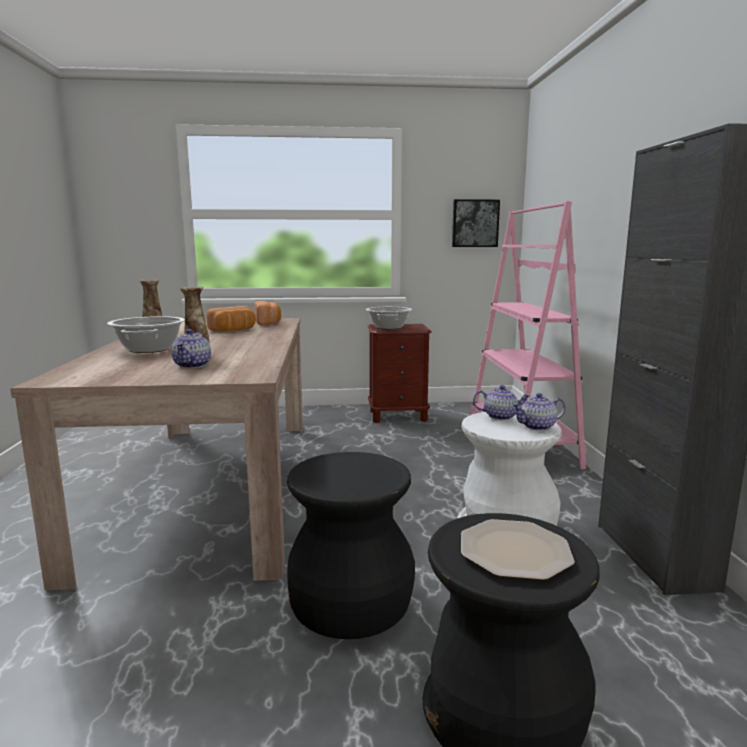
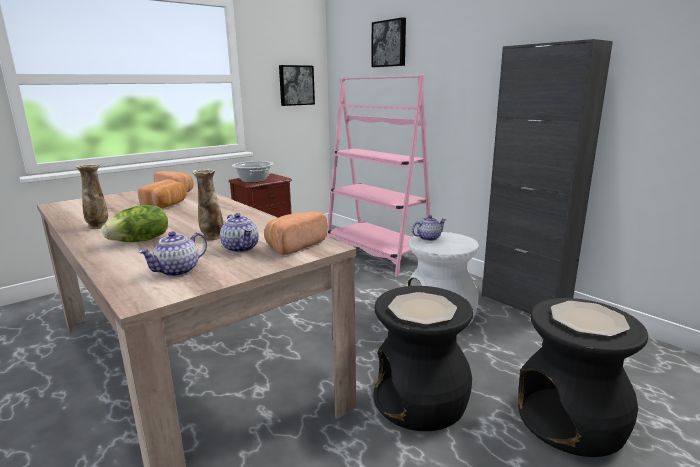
camera: 35 degrees left, 5 degrees up
cooking pot [107,316,185,353] -> lettuce [101,205,168,242]
teapot [512,393,565,431] -> teapot moved to [139,231,207,277]
none -> bread [264,211,327,255]
none -> picture [372,17,406,67]
none -> plate [388,292,457,325]

